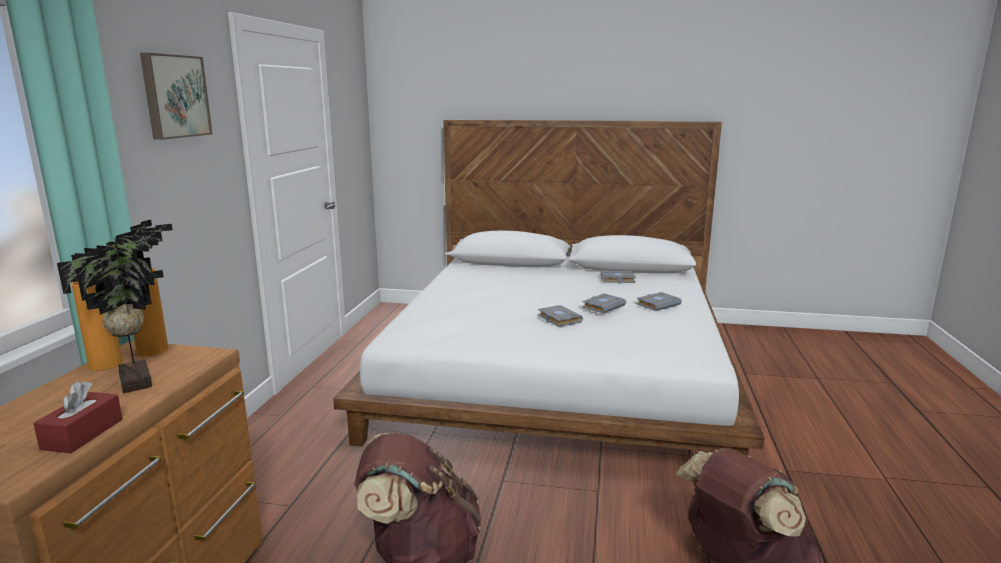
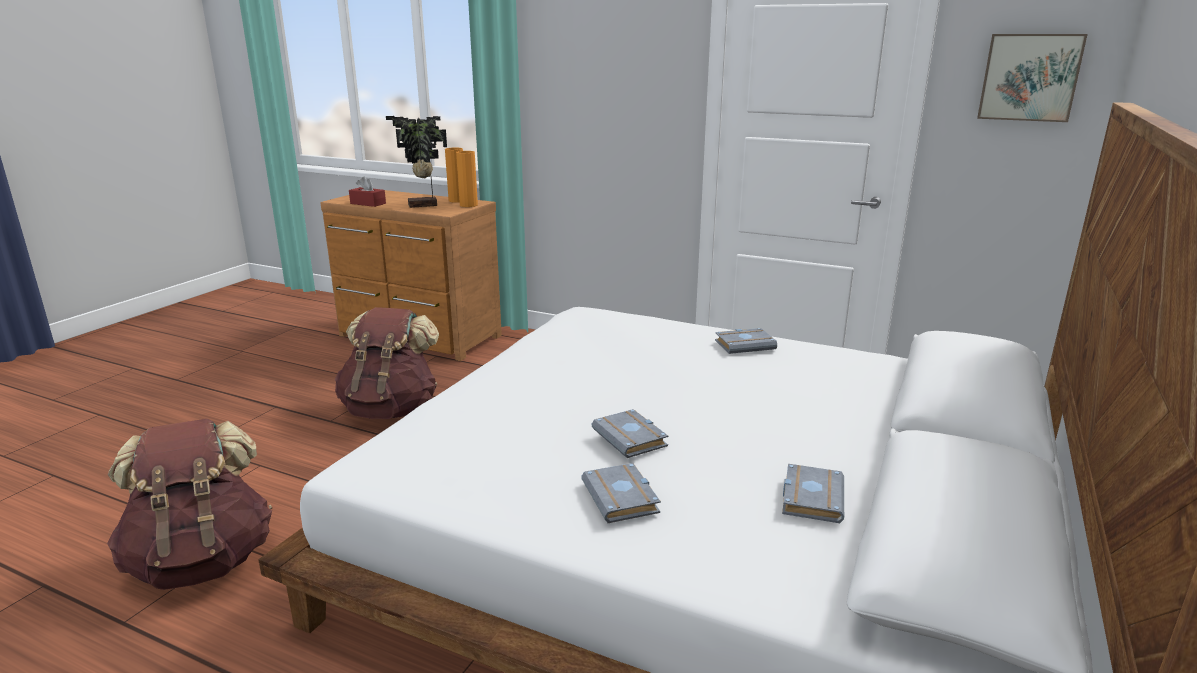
camera: 105 degrees right, 5 degrees up
picture [140,53,212,140] -> picture moved to [977,34,1088,122]
grey book [538,305,583,327] -> grey book moved to [715,328,777,354]

